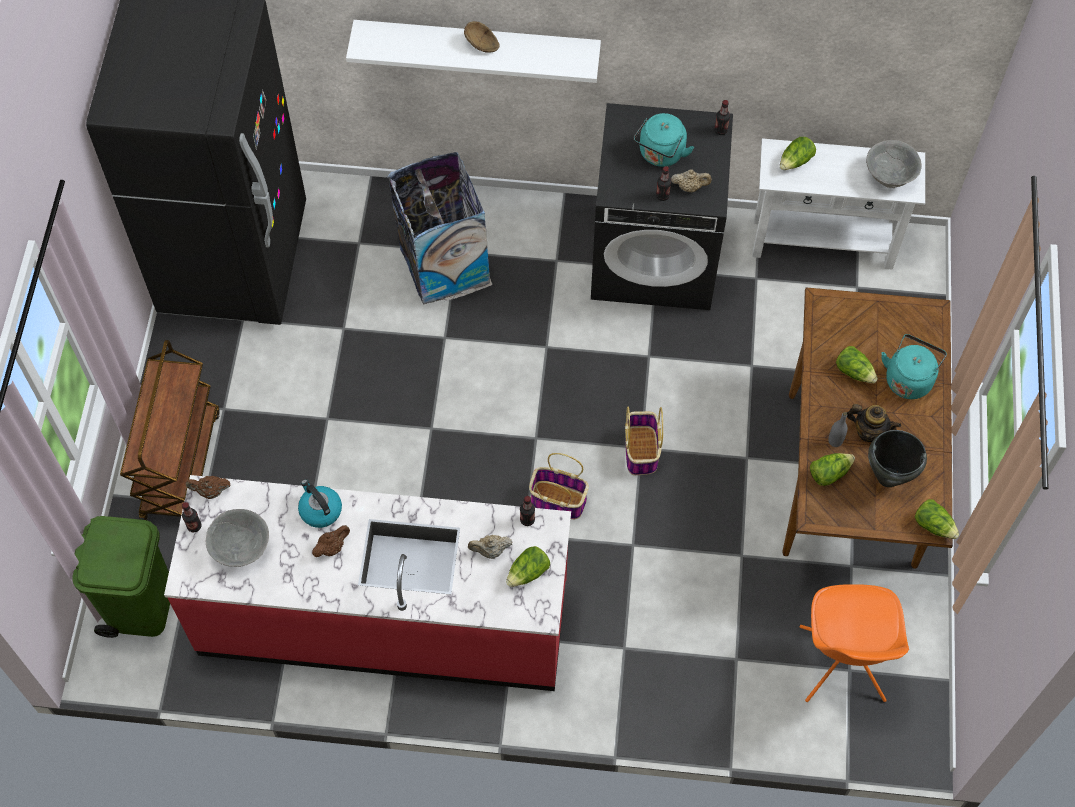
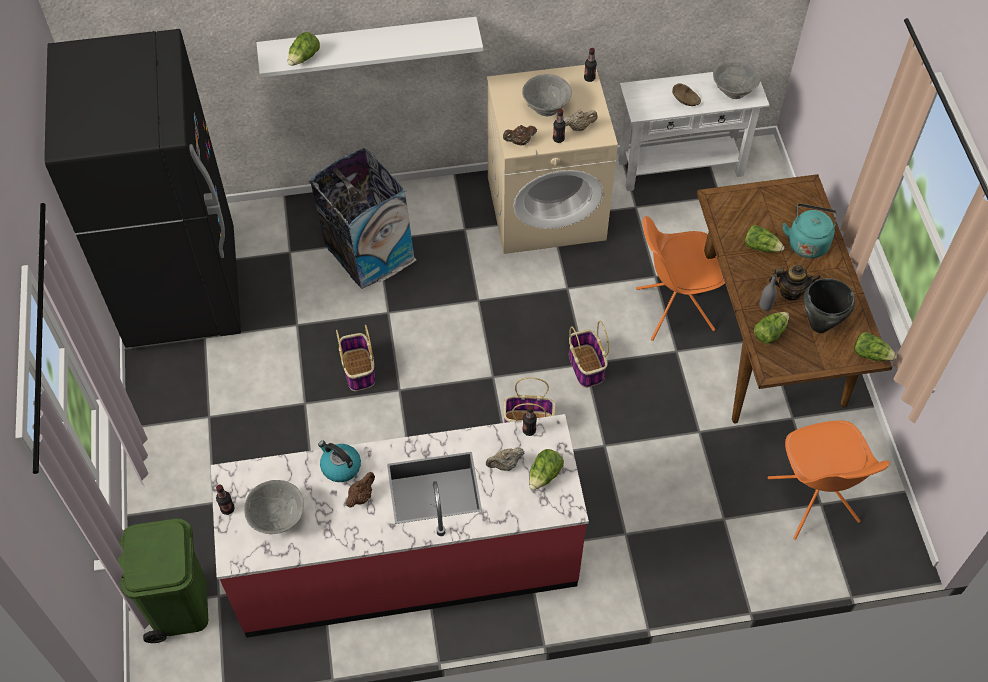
camera: 15 degrees left, 5 degrees down
brown cart [120,340,220,520] -> none
brown teapot [186,476,230,499] -> brown teapot moved to [503,125,537,146]
brown bowl [464,21,499,53] -> brown bowl moved to [672,84,701,106]
black washing machine [591,103,733,310] -> beige washing machine [487,65,618,254]
turquoise kettle [634,113,694,167] -> grey bowl [522,74,572,116]
lettuce [780,137,816,170] -> lettuce moved to [288,32,320,66]
none -> basket [336,324,375,391]
none -> orange chair [636,216,725,341]

